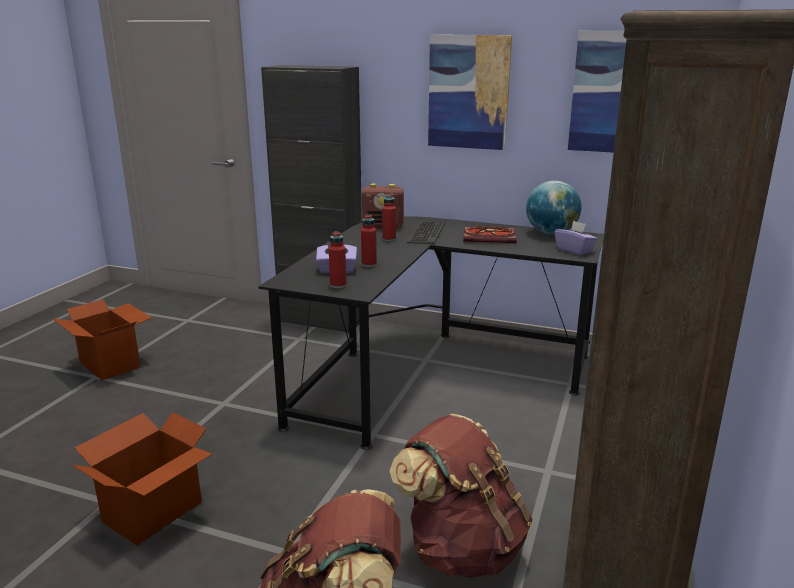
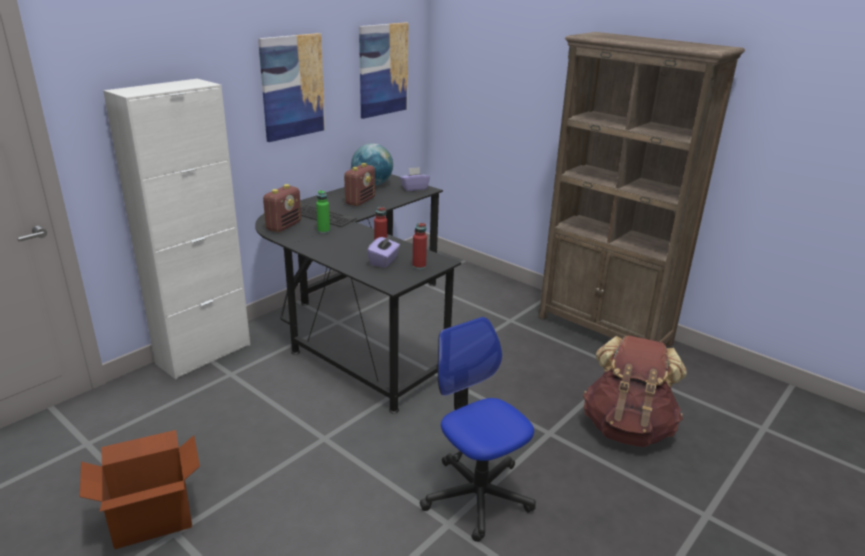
camera: 70 degrees left, 5 degrees up
cardboard box [72,412,212,545] -> office chair [420,317,536,542]
black cabinet [261,65,362,333] -> white cabinet [103,79,250,379]
red bottle [382,194,396,241] -> green bottle [316,190,330,233]
brown backpack [390,414,533,578] -> none
book [463,226,517,243] -> radio [344,163,375,206]

